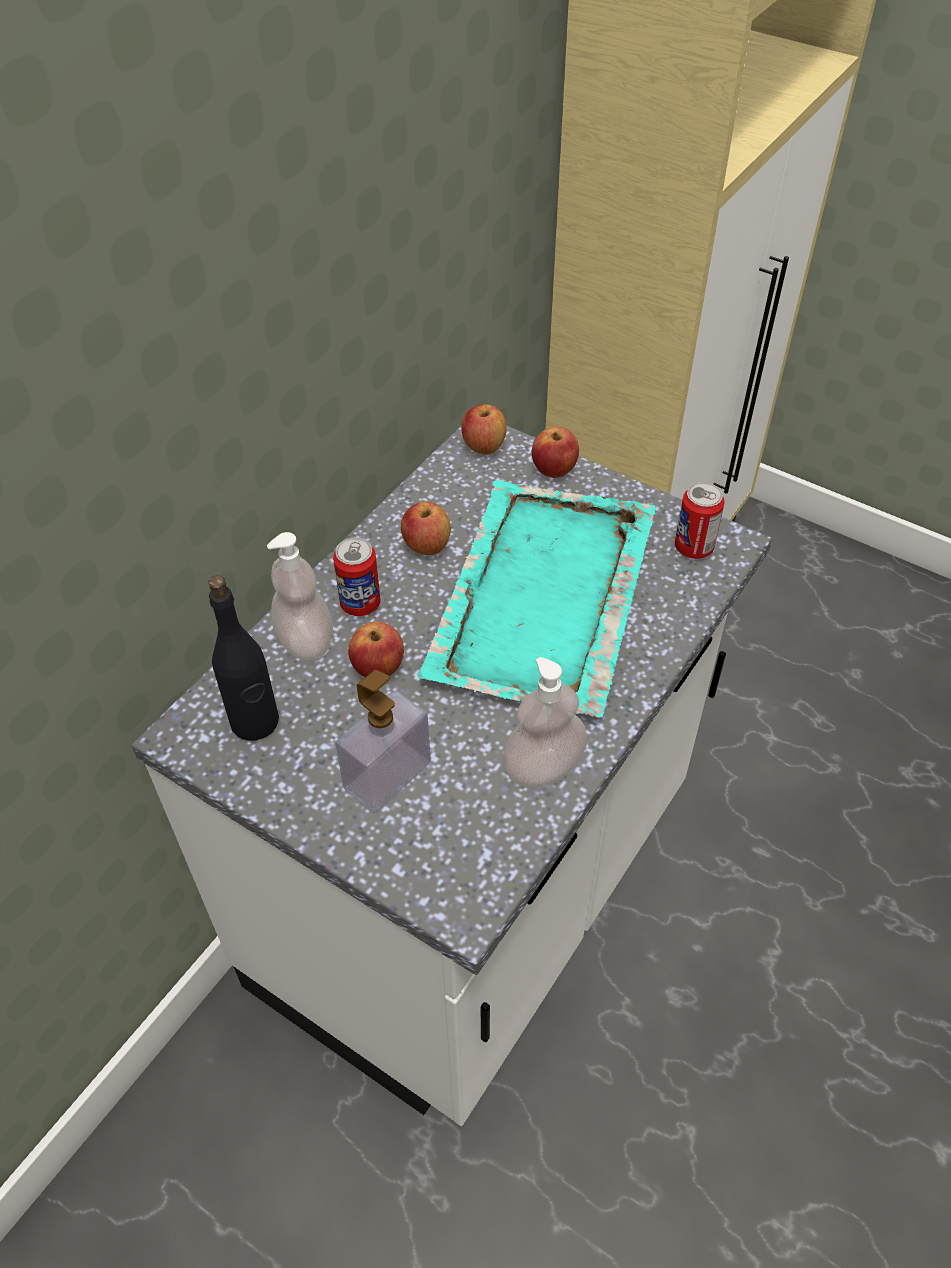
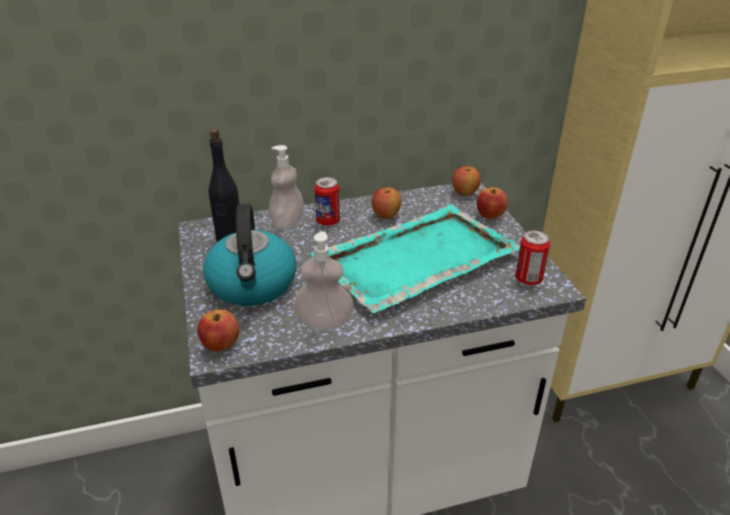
camera: 40 degrees right, 15 degrees down
soap dispenser [336,670,431,813] -> kettle [203,204,297,306]
apple [348,622,404,677] -> apple moved to [198,309,240,352]

